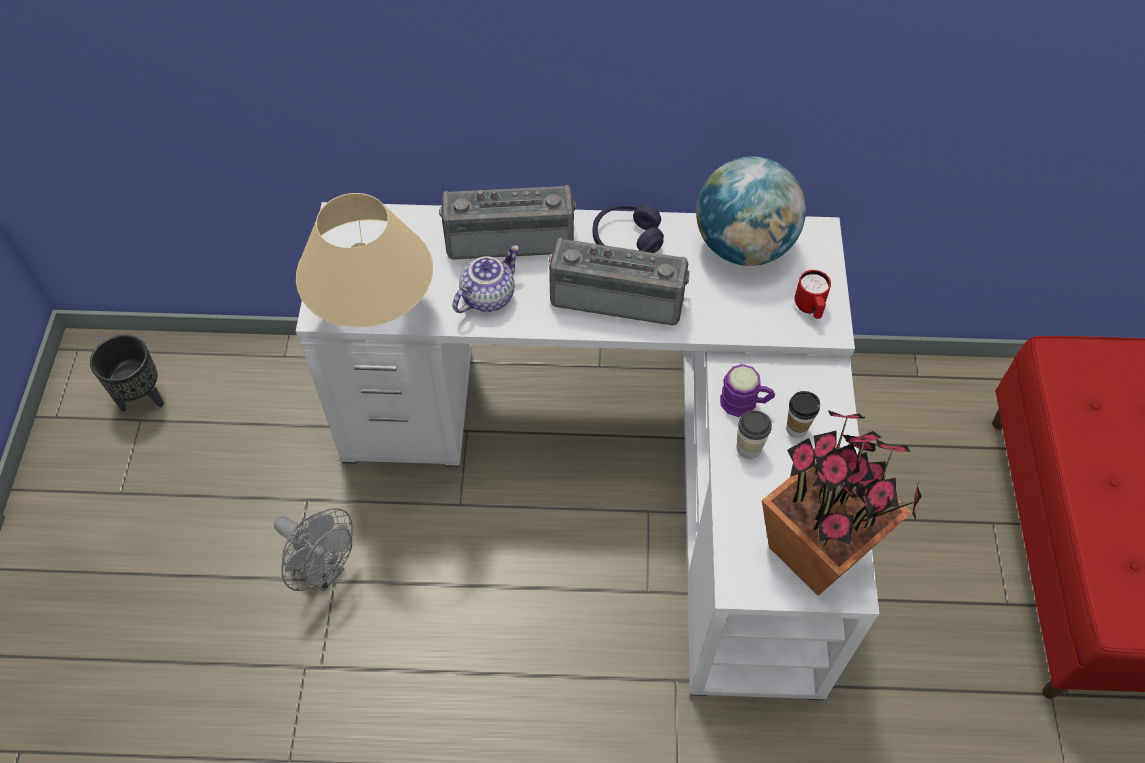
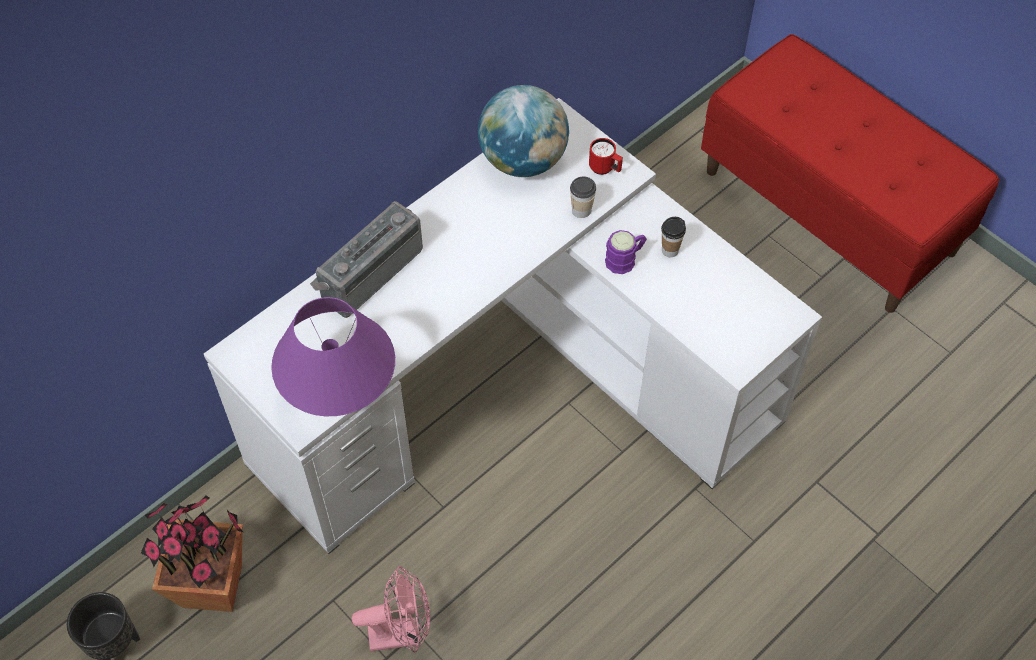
camera: 45 degrees left, 0 degrees up
grey fan [274,508,353,592] -> pink fan [352,566,430,653]
beige table lamp [296,193,433,327] -> purple table lamp [271,297,395,416]
teapot [452,245,520,313] -> none
radio [549,238,690,325] -> none
purple headphones [593,204,664,253] -> none
cup [736,411,772,459] -> cup moved to [570,177,596,218]
potted plant [762,410,922,596] -> potted plant moved to [141,495,243,612]

